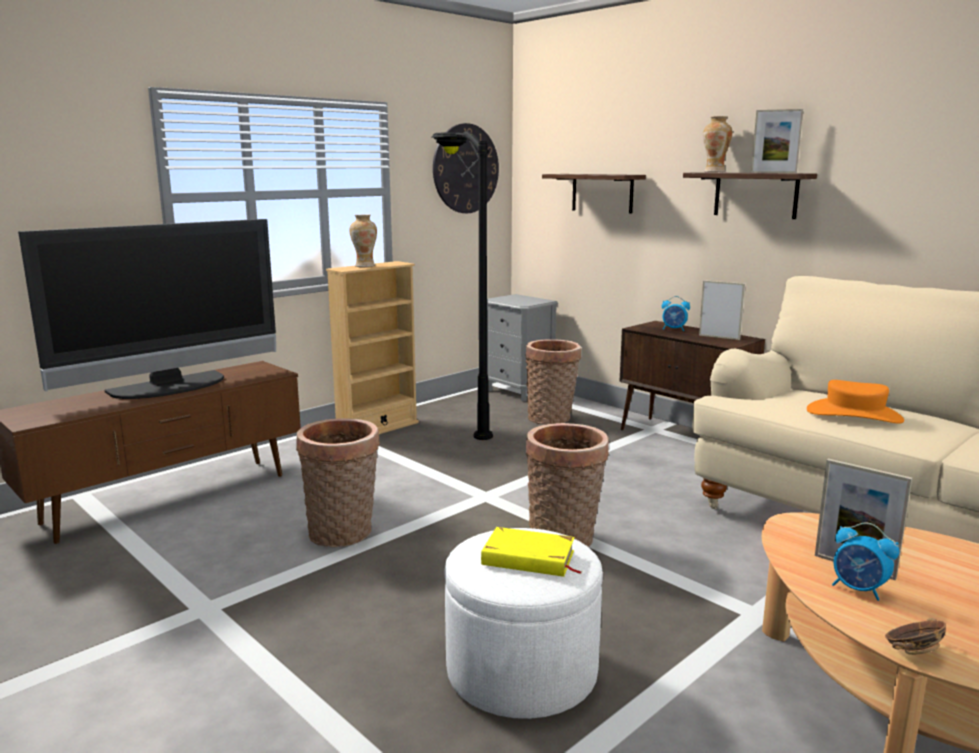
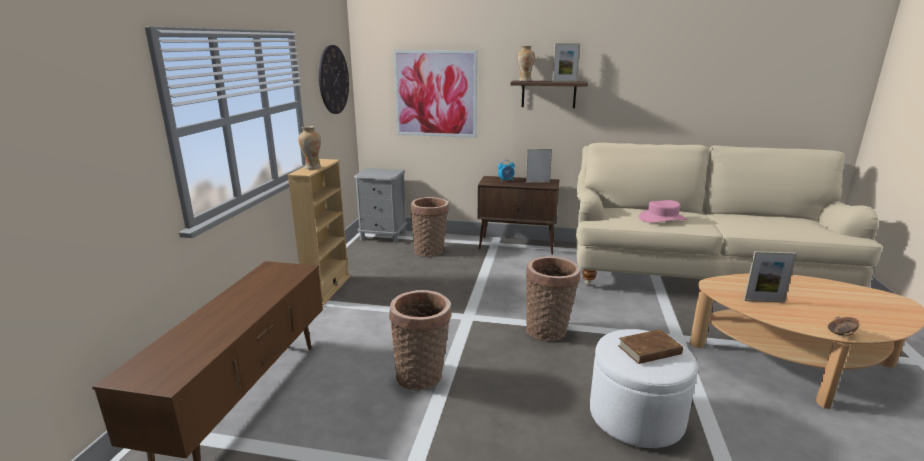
camera: 35 degrees left, 5 degrees up
television [18,219,276,399] -> none
black floor lamp [431,131,493,440] -> none
yellow book [481,527,581,577] -> brown book [618,329,683,364]
shelf [542,174,646,214] -> picture [393,50,477,138]
orange hat [807,380,904,424] -> pink hat [639,200,687,223]
alarm clock [832,523,899,601] -> none

